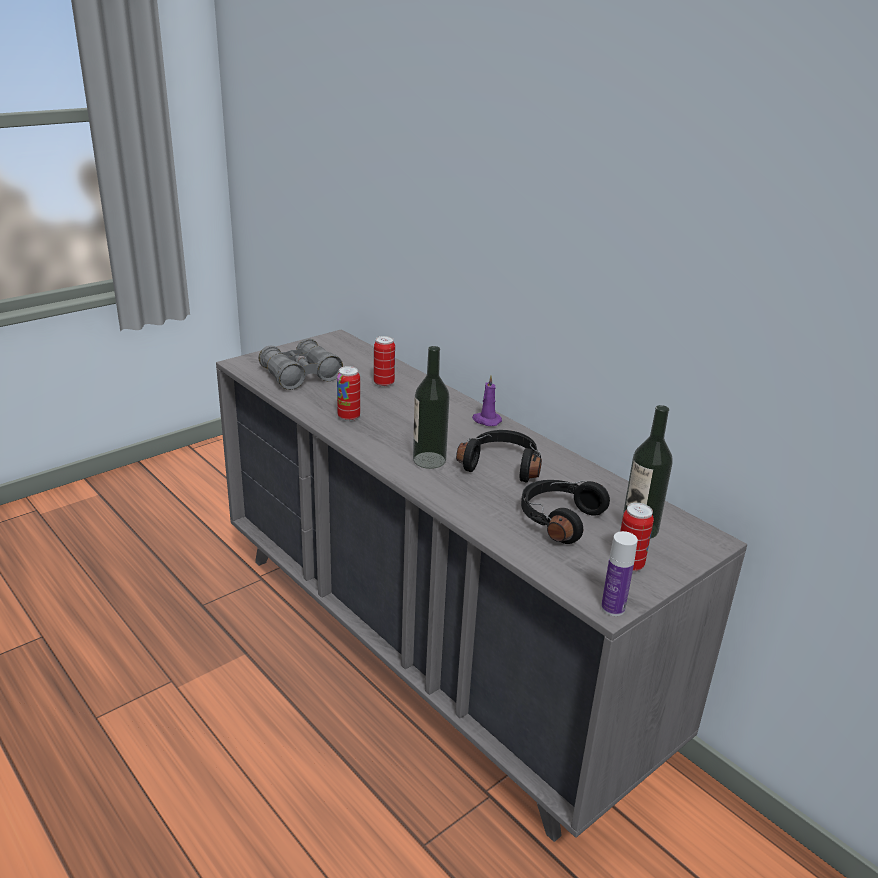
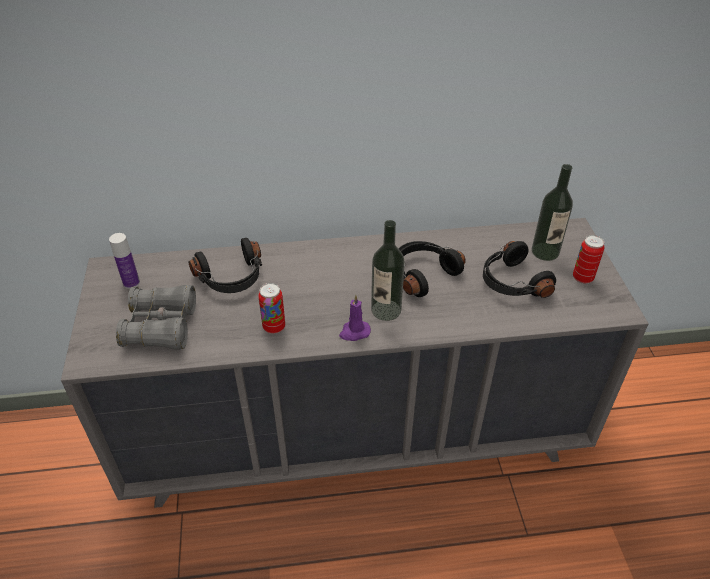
camera: 55 degrees left, 15 degrees up
can [374,336,395,387] -> black headphones [189,238,262,293]
purple candle [472,375,502,426] -> purple candle moved to [339,295,371,341]
bottle [601,531,638,616] -> bottle moved to [109,233,140,289]

